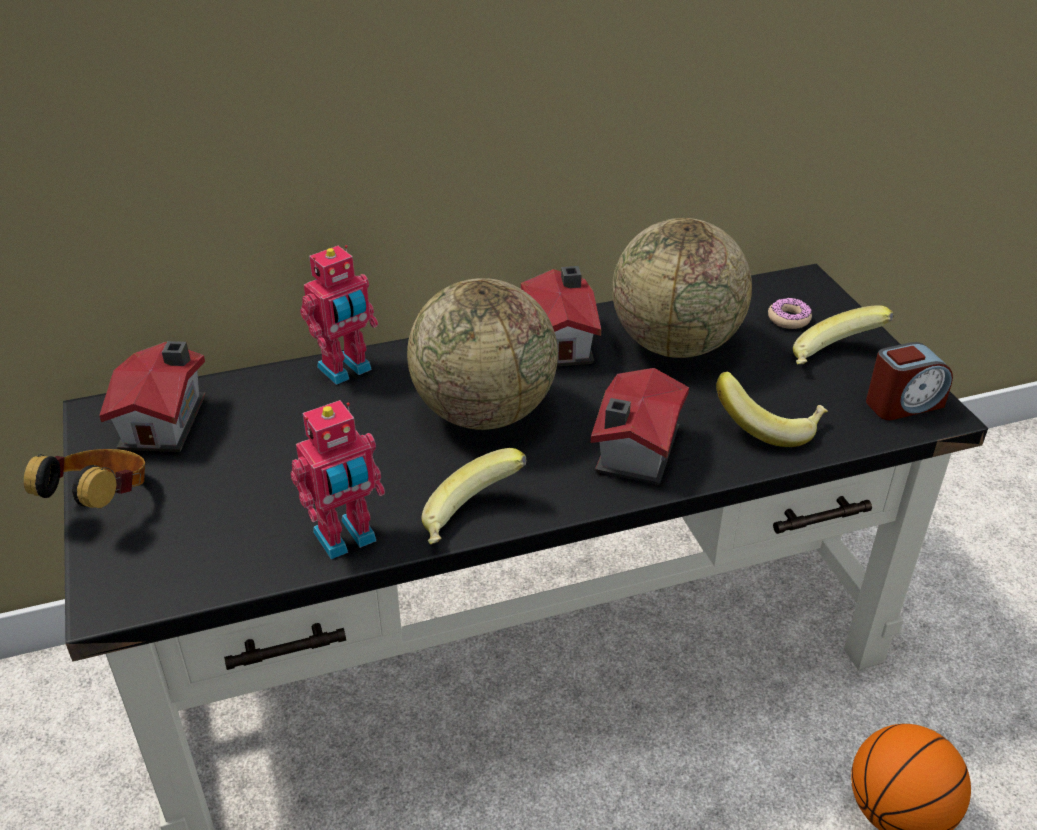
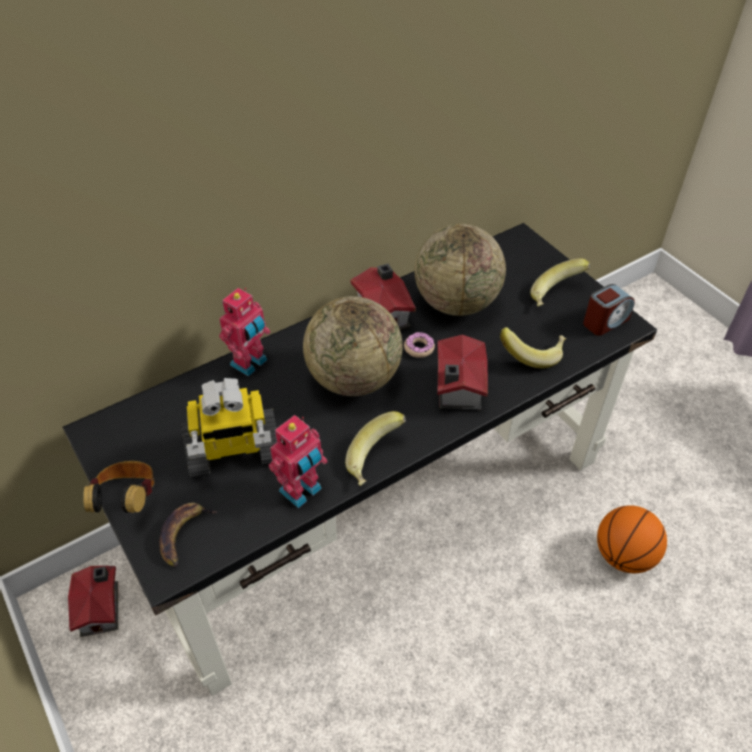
camera: 15 degrees left, 10 degrees up
toy house [99,341,206,452] -> toy house moved to [68,566,118,637]
donut [768,298,812,329] -> donut moved to [404,332,435,358]
none -> banana [159,502,218,567]
none -> toy robot [181,378,277,477]

